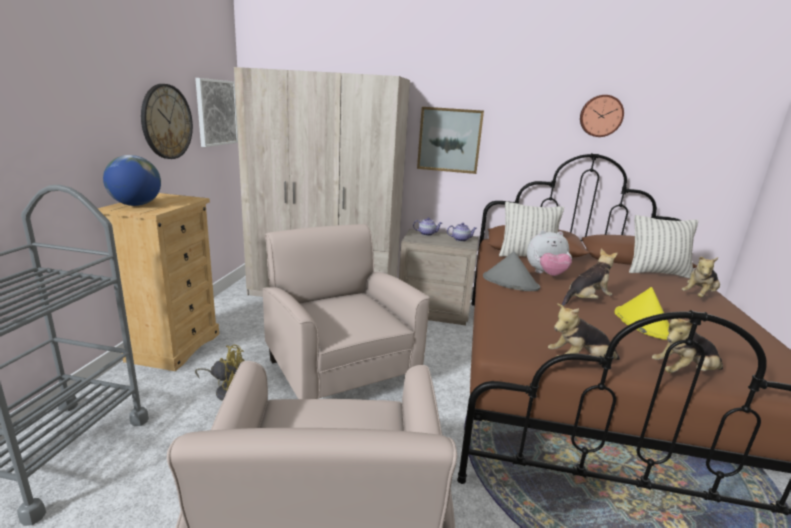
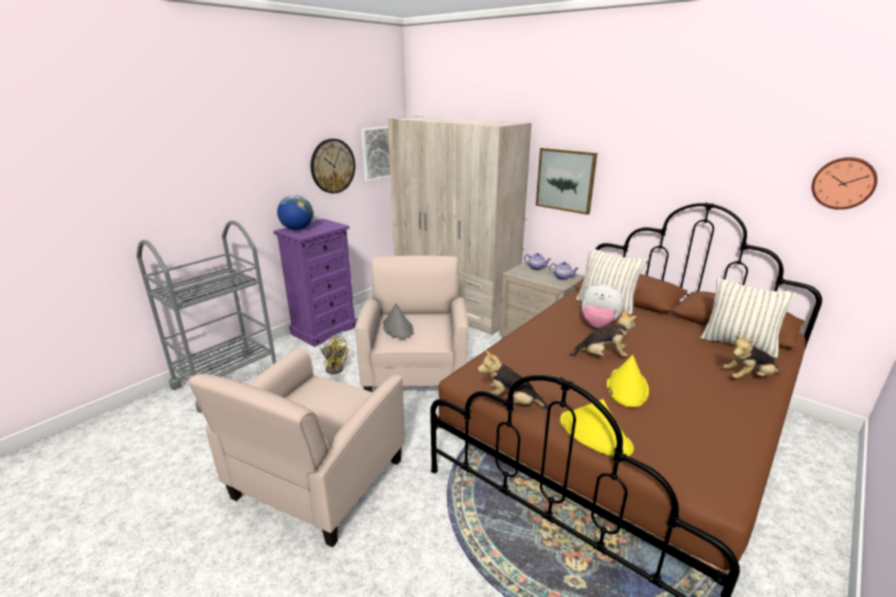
camera: 30 degrees right, 5 degrees up
beige dresser [97,193,219,371] -> purple dresser [273,219,357,347]
grey hat [483,251,540,291] -> grey hat moved to [383,303,414,339]
wall clock [580,95,624,137] -> wall clock moved to [812,157,878,210]
plush toy [652,319,723,373] -> yellow hat [560,399,634,457]

